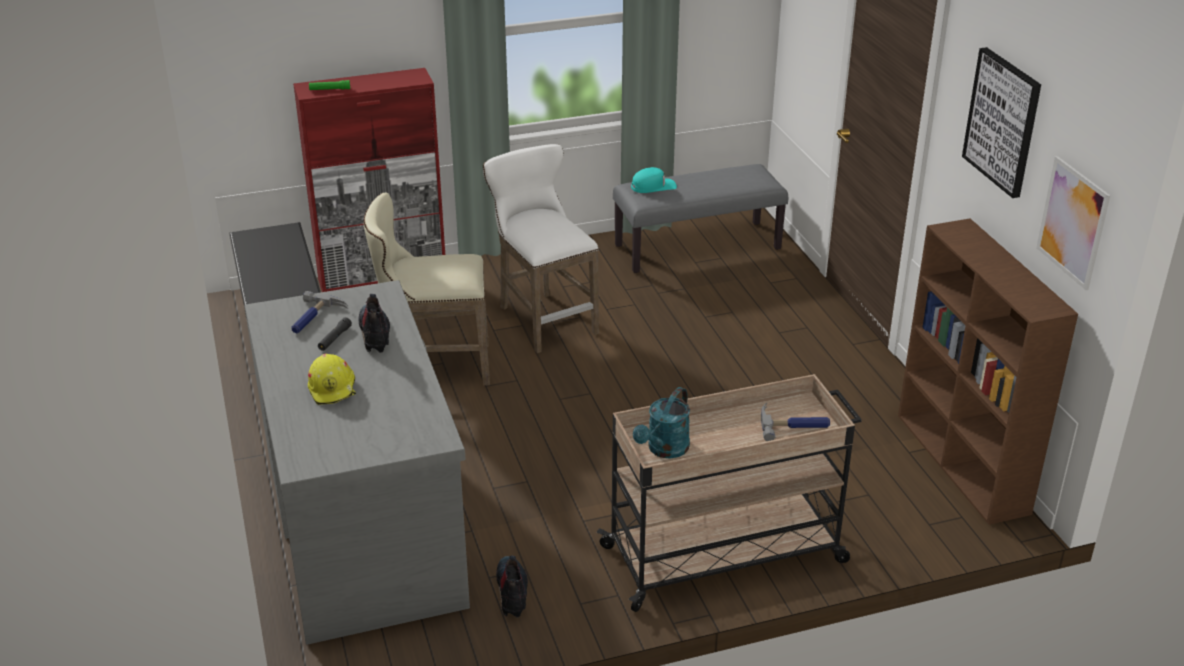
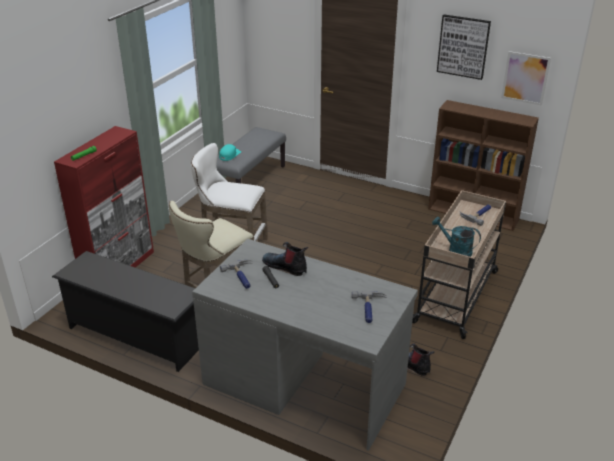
camera: 45 degrees left, 0 degrees up
yellow hard hat [308,354,356,405] -> none
turquoise watering can [633,387,690,458] -> turquoise watering can turned 135 degrees clockwise [432,217,481,257]
none -> hammer [352,291,387,323]

